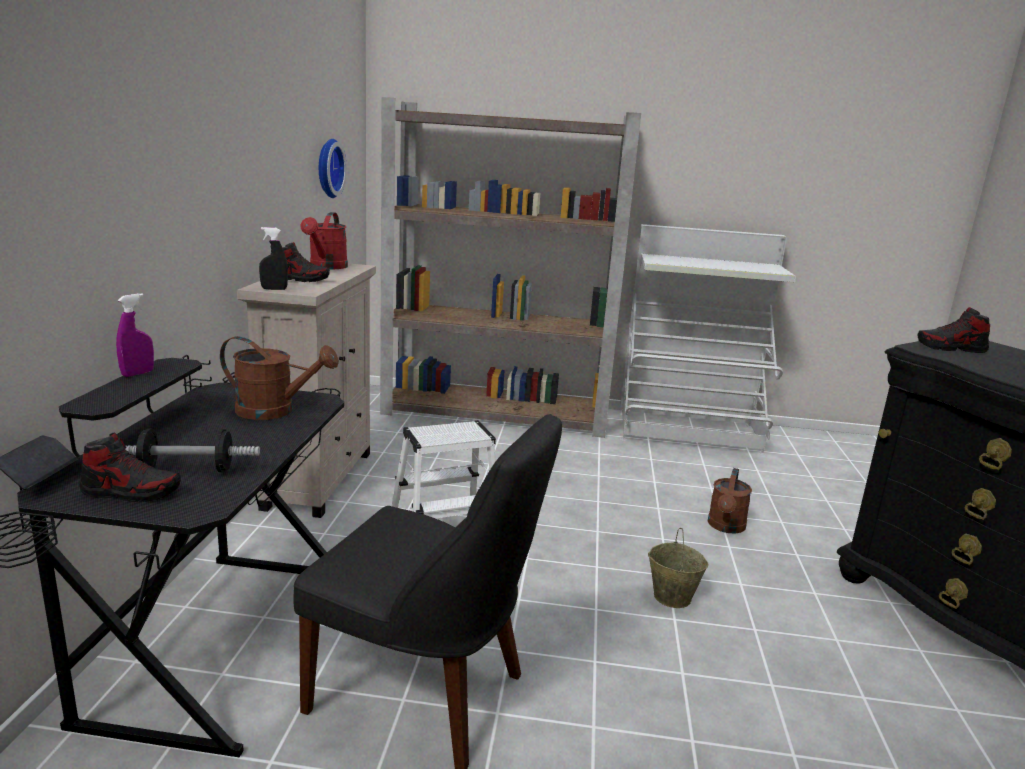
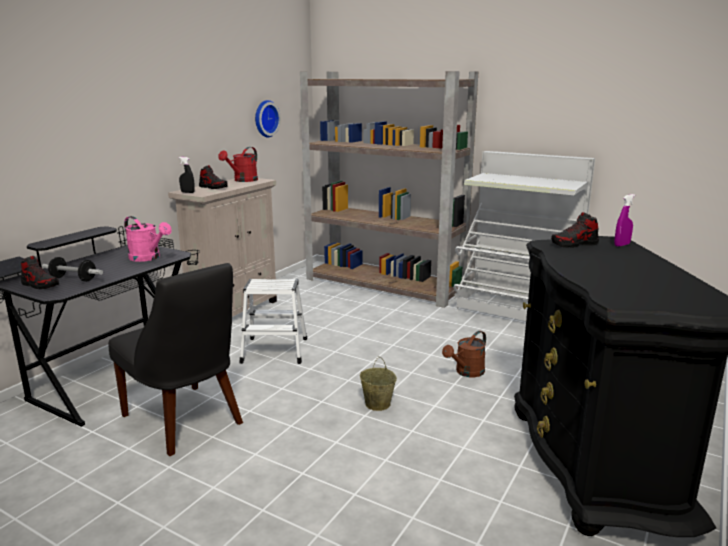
camera: 25 degrees right, 0 degrees up
purple spray bottle [116,293,154,377] -> purple spray bottle moved to [614,194,635,247]
brown watering can [220,336,339,420] -> pink watering can [124,216,172,262]
shoe [917,307,990,353] -> shoe turned 45 degrees counterclockwise [551,212,599,248]

